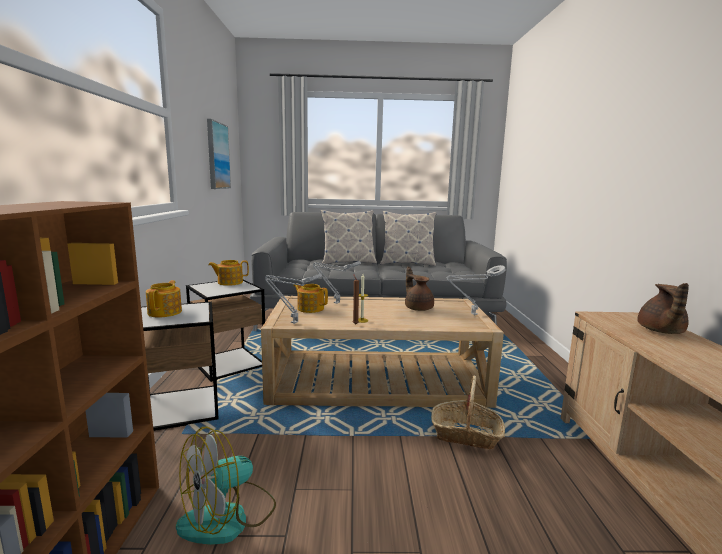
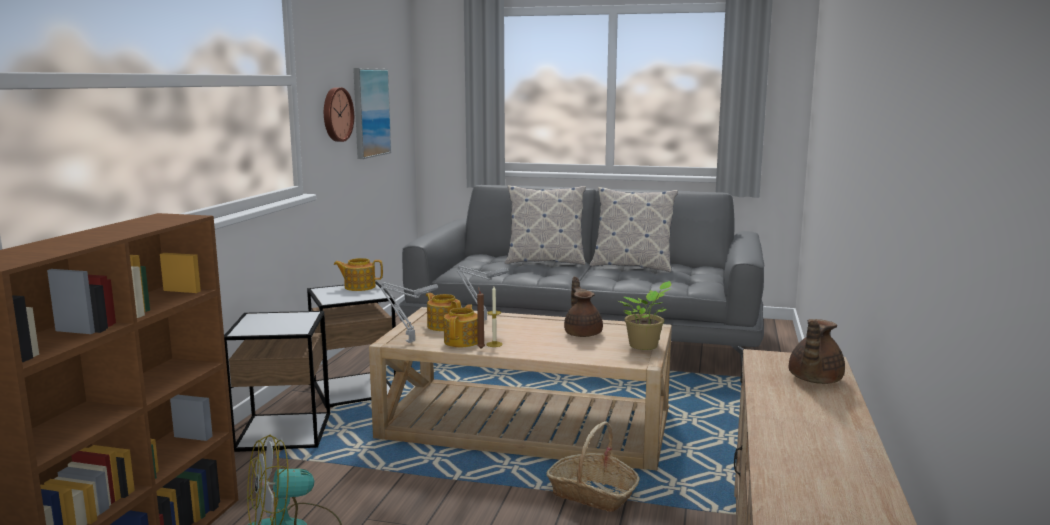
camera: 15 degrees right, 0 degrees up
teapot [146,280,182,317] -> teapot moved to [444,304,478,347]
grey table lamp [446,265,506,315] -> potted plant [619,281,672,350]
none -> wall clock [324,87,354,142]

